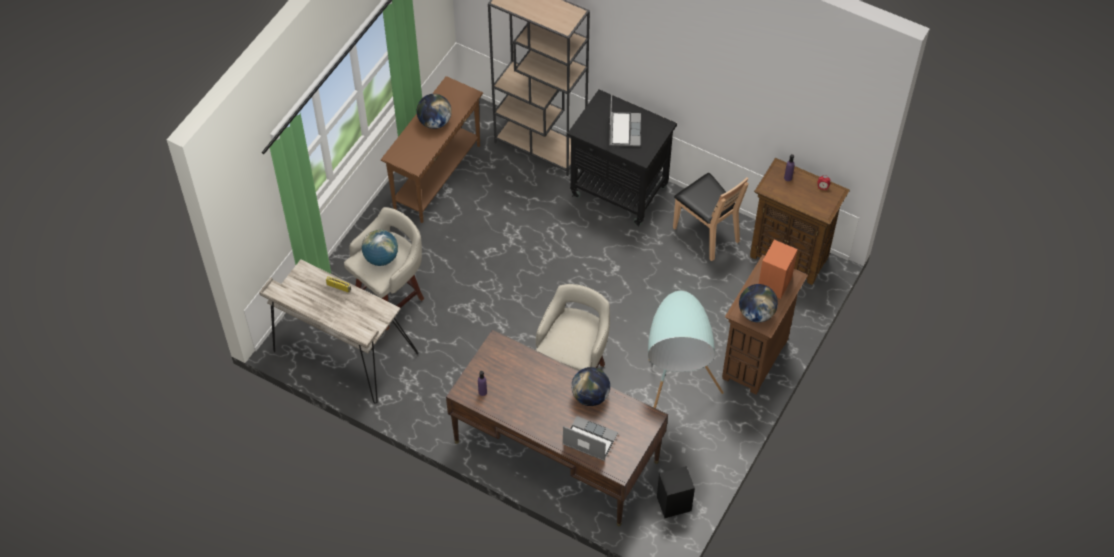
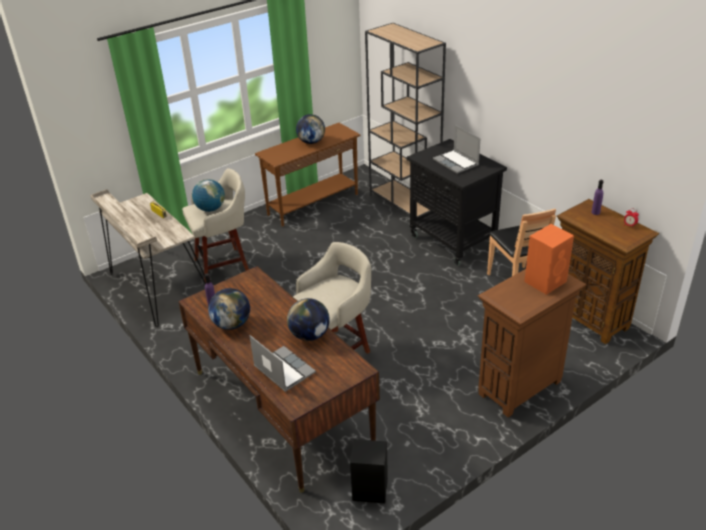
camera: 25 degrees right, 20 degrees down
laptop [609,93,641,146] -> laptop turned 120 degrees clockwise [433,125,481,174]
turquoise floor lamp [648,291,724,408] -> none
globe [739,284,778,323] -> globe moved to [208,288,250,330]

